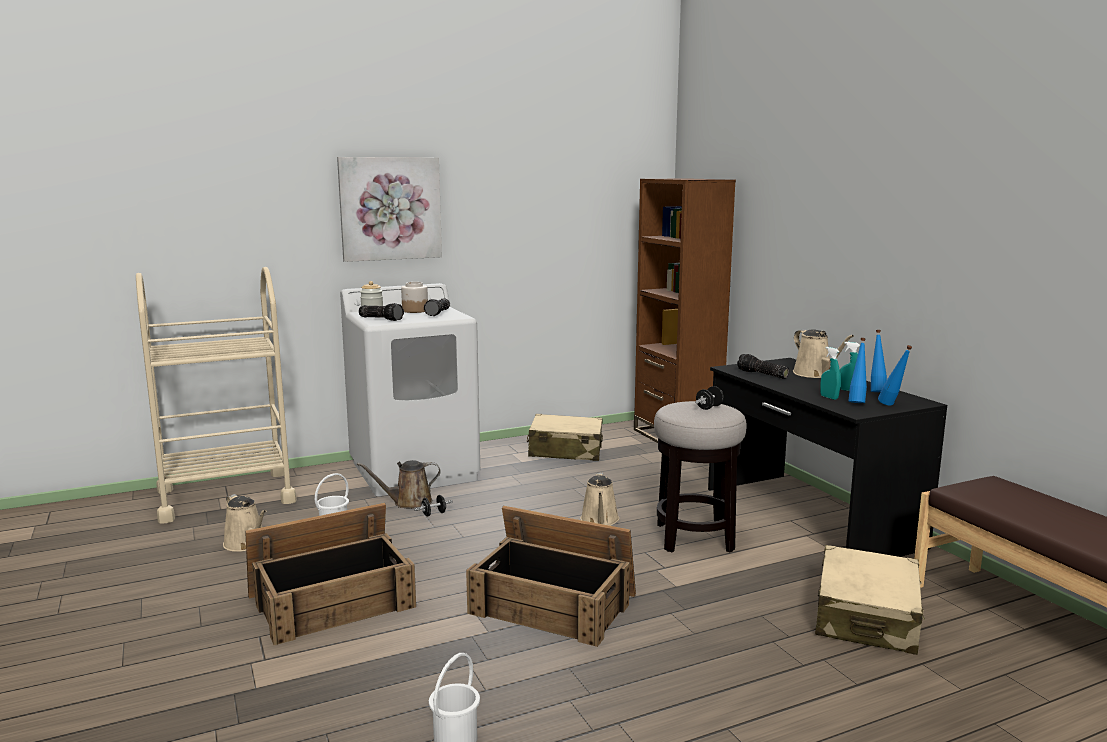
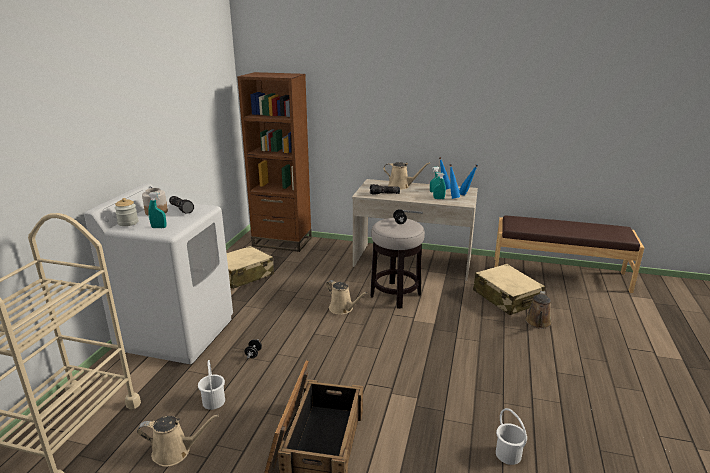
camera: 50 degrees left, 10 degrees up
picture [337,157,442,262] -> none
brown watering can [357,460,441,509] -> brown watering can moved to [525,291,552,329]
flashlight [359,303,404,321] -> turquoise spray bottle [148,192,166,228]
crate [466,506,636,647] -> none
black desk [708,358,947,557] -> beige desk [352,179,478,281]

